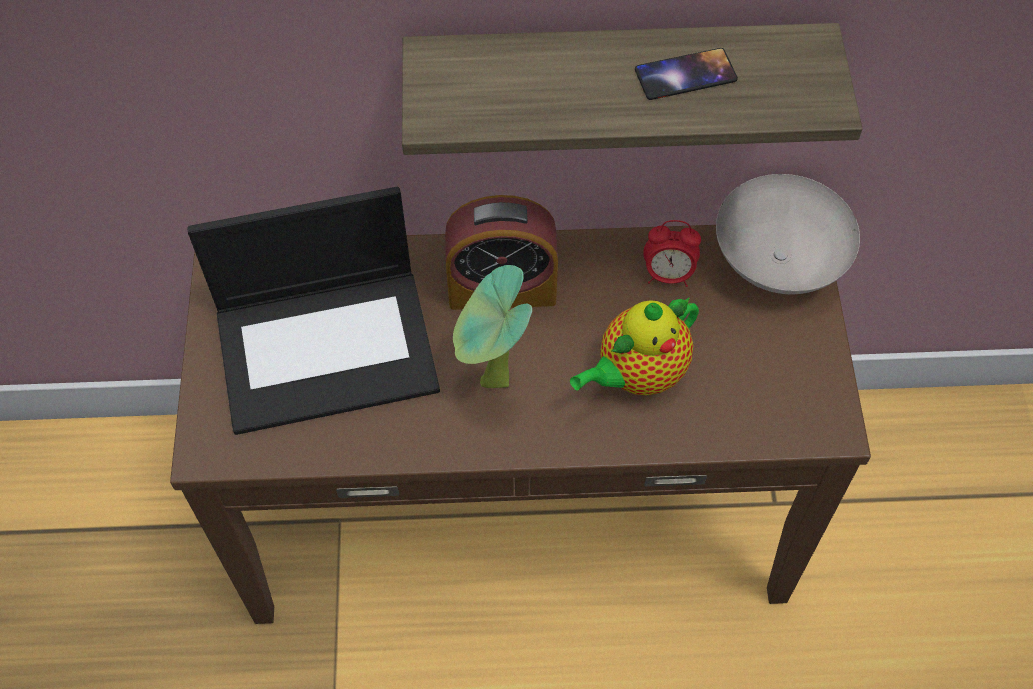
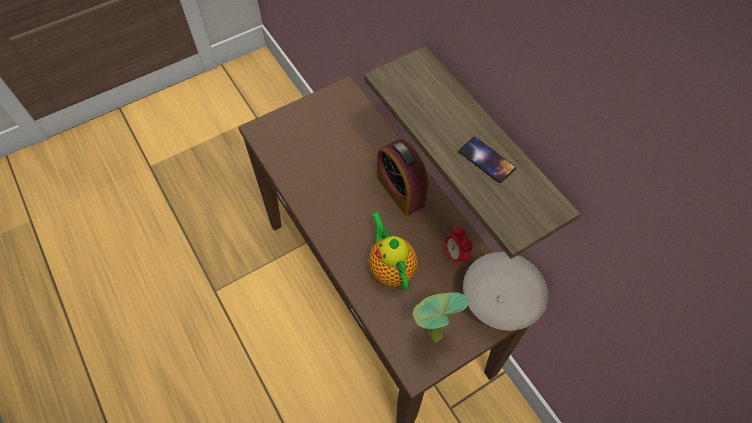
camera: 60 degrees right, 0 degrees up
laptop [187,187,440,435] -> none
potted plant [453,265,532,388] -> potted plant moved to [413,292,468,343]
teapot [570,297,699,395] -> teapot turned 45 degrees clockwise [369,212,418,291]

